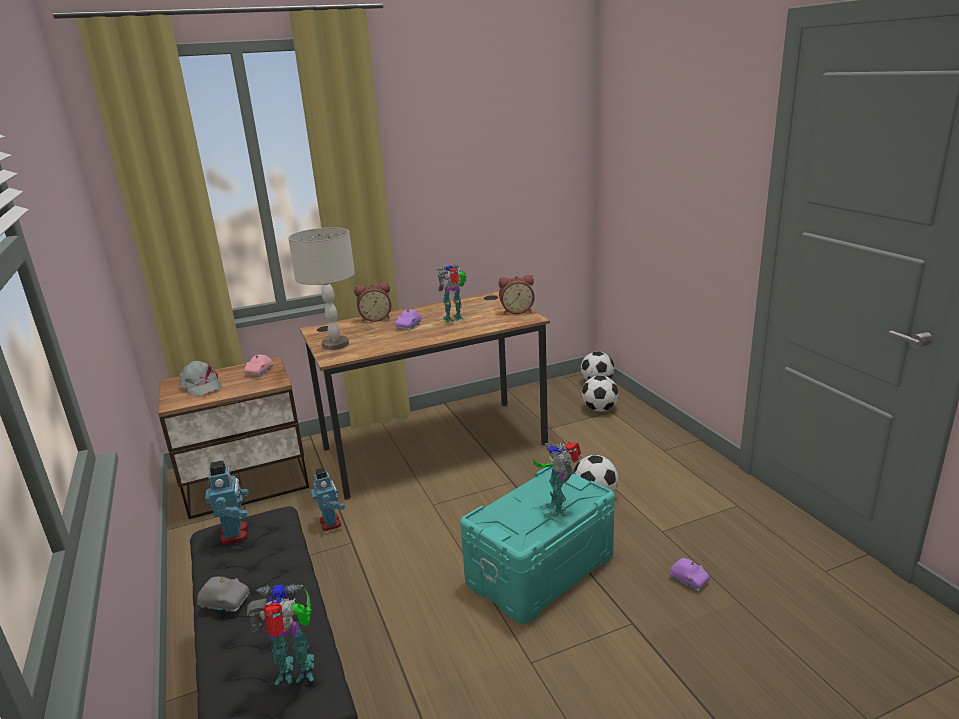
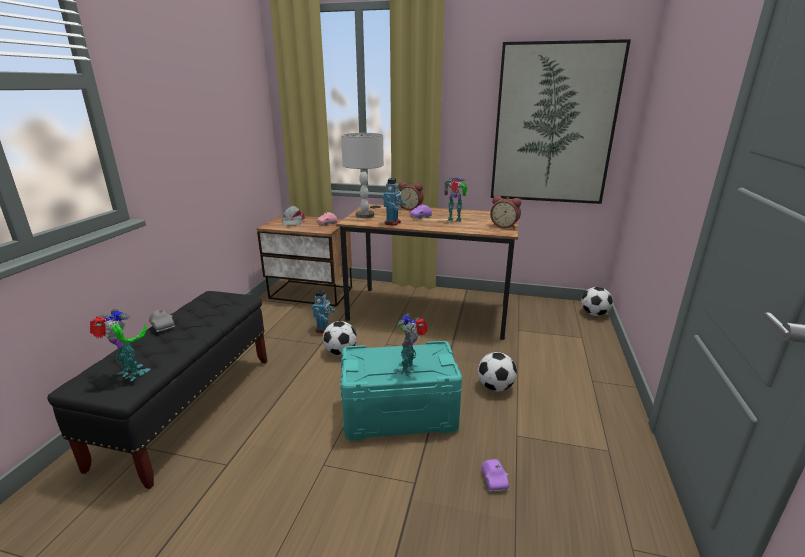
camera: 35 degrees right, 0 degrees up
toy robot [205,461,249,545] -> toy robot moved to [382,178,406,226]
football [582,375,619,412] -> football moved to [323,321,357,355]
none -> picture [491,39,631,204]

